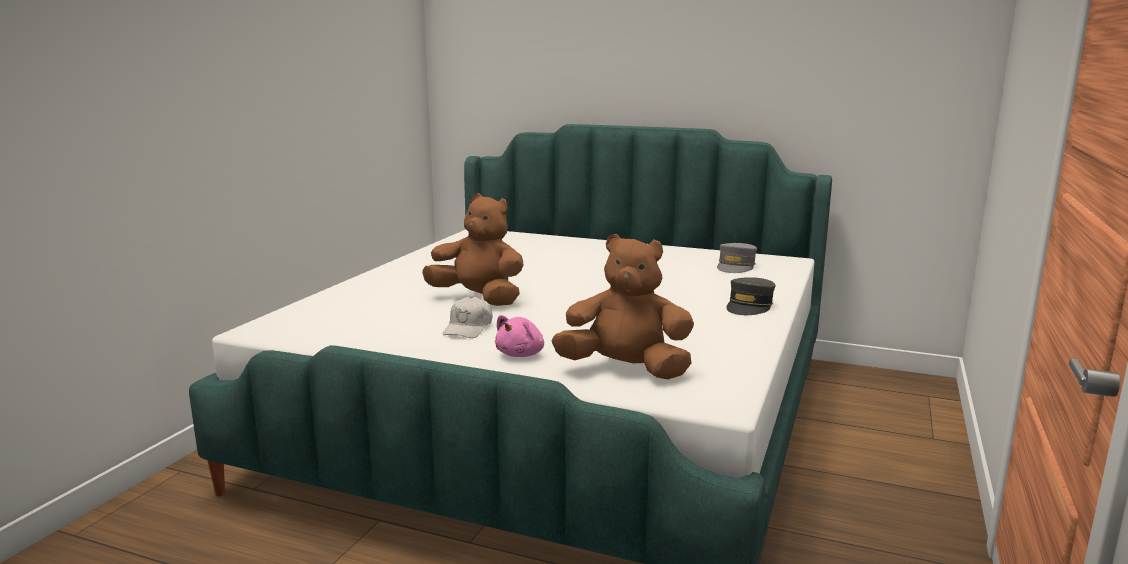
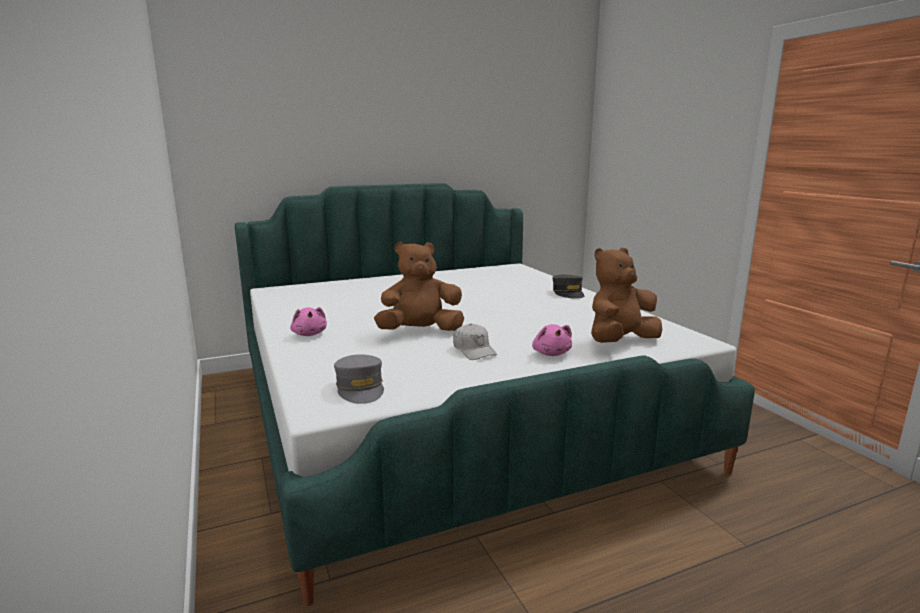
camera: 45 degrees left, 0 degrees up
grey cap [717,243,757,273] -> grey cap moved to [334,354,384,404]
none -> pink plush toy [290,307,327,336]

